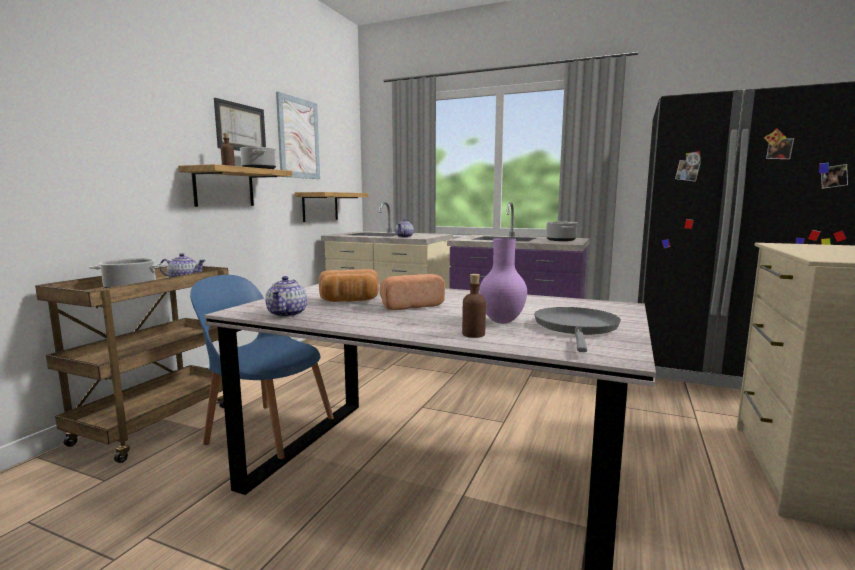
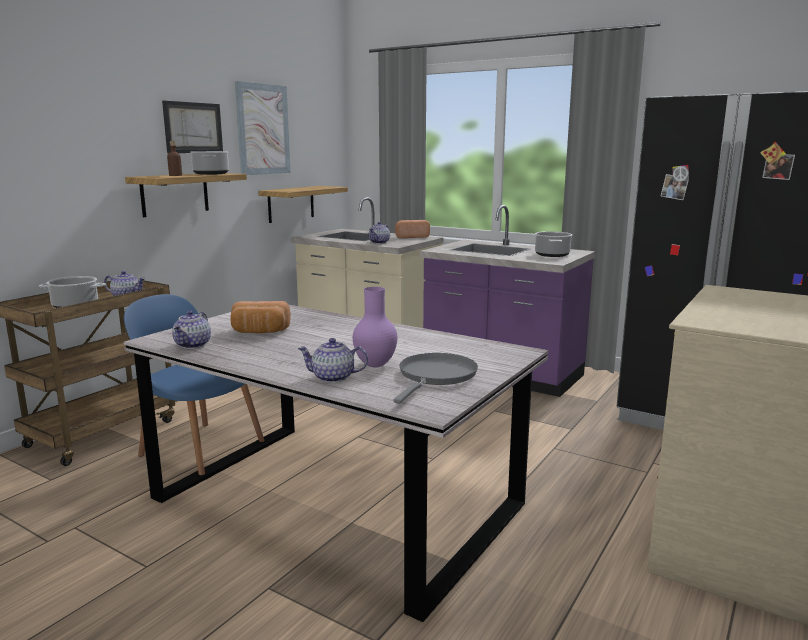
camera: 10 degrees right, 5 degrees up
bread [380,274,445,310] -> bread moved to [395,220,430,238]
brown bottle [462,274,486,338] -> teapot [297,338,368,383]

